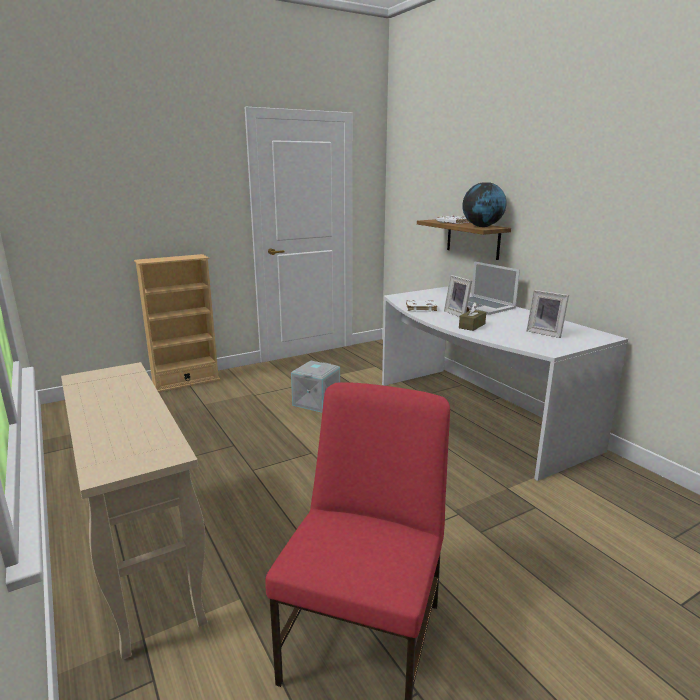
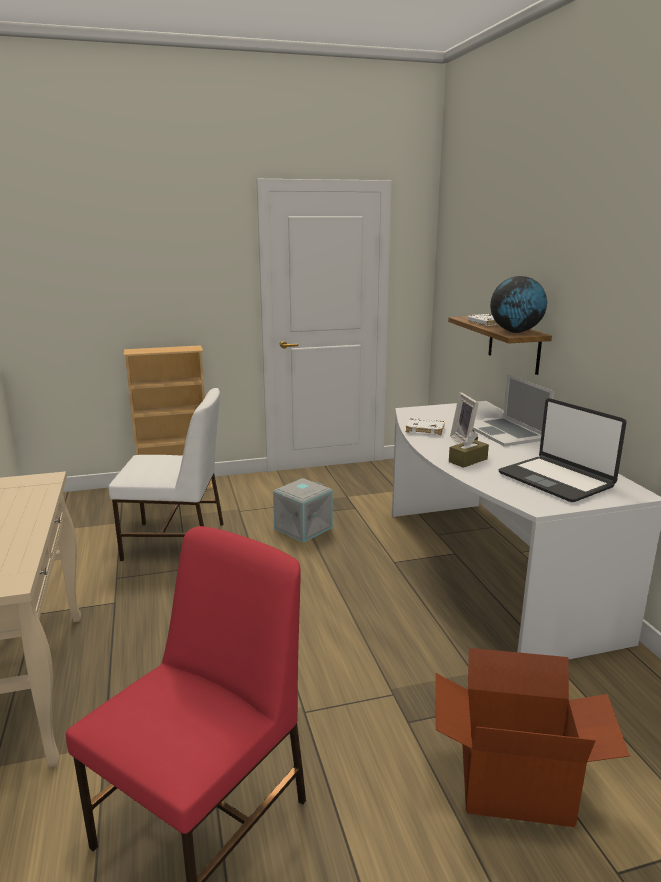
camera: 15 degrees right, 0 degrees up
picture frame [526,290,569,338] -> laptop [499,398,626,502]
none -> white chair [109,388,224,561]
none -> cardboard box [436,648,630,827]

